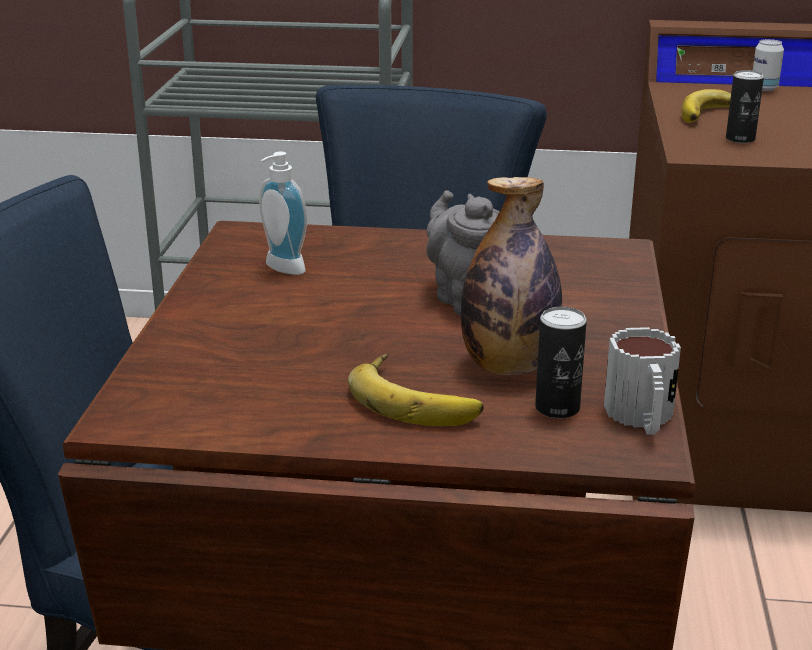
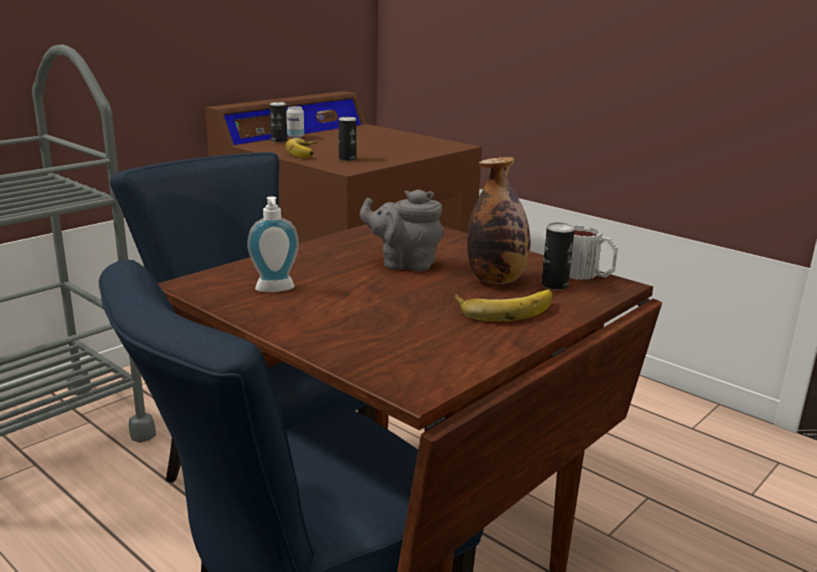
camera: 55 degrees left, 5 degrees down
none -> can [270,102,287,142]

